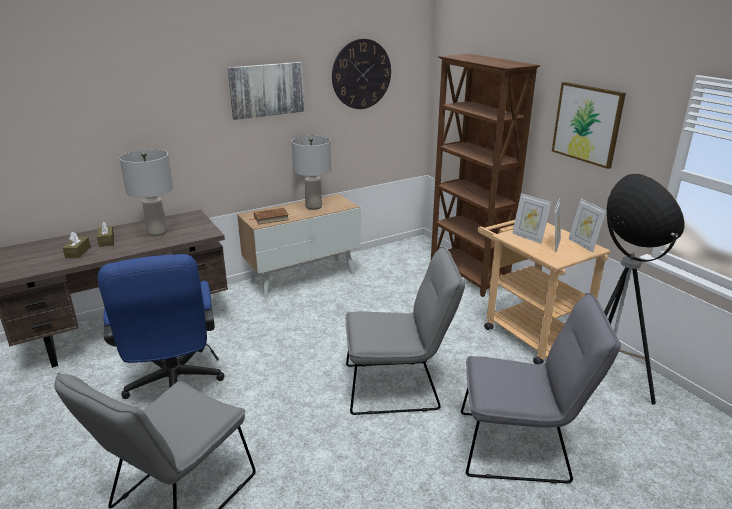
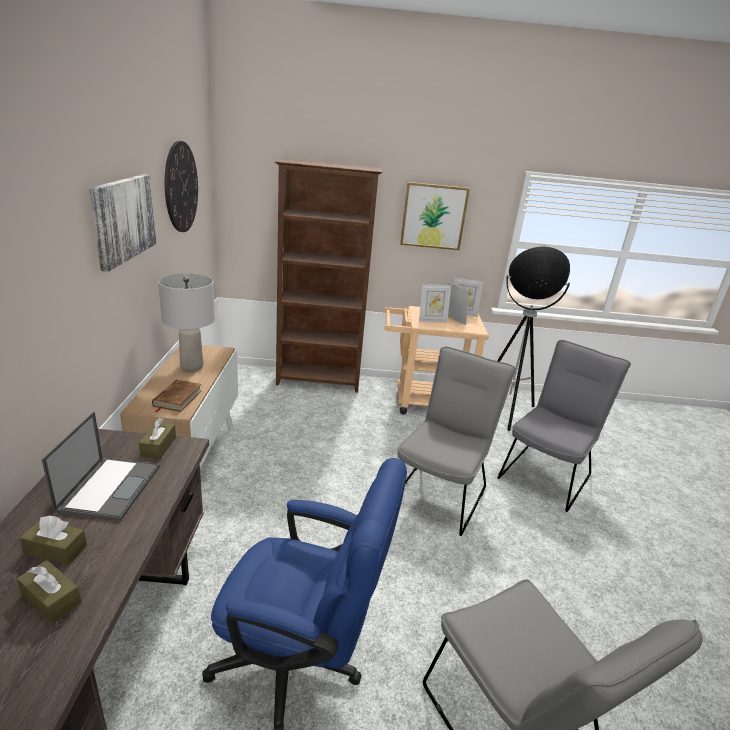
camera: 60 degrees left, 0 degrees up
grey table lamp [120,149,173,236] -> laptop [42,412,160,521]
none -> brown tissue box [139,418,176,459]

